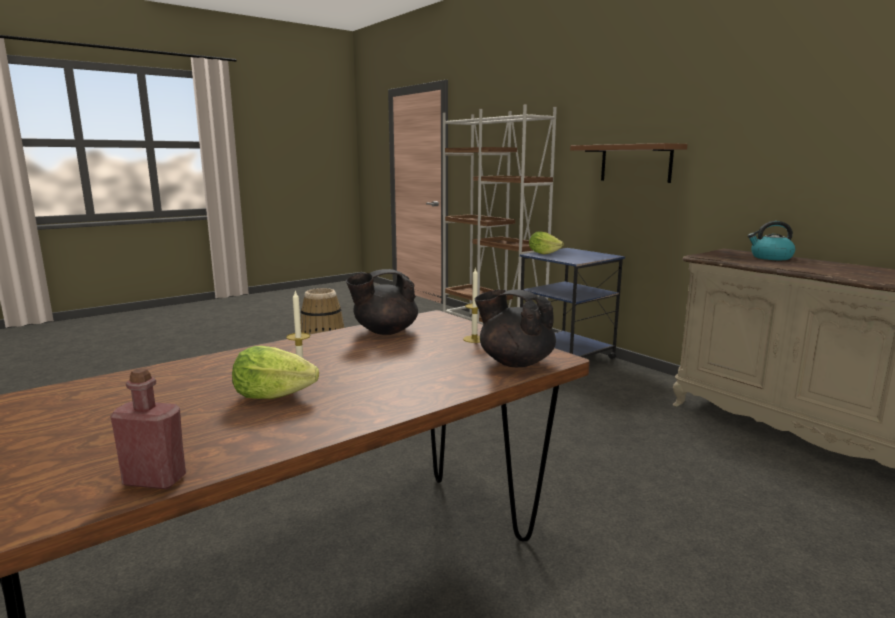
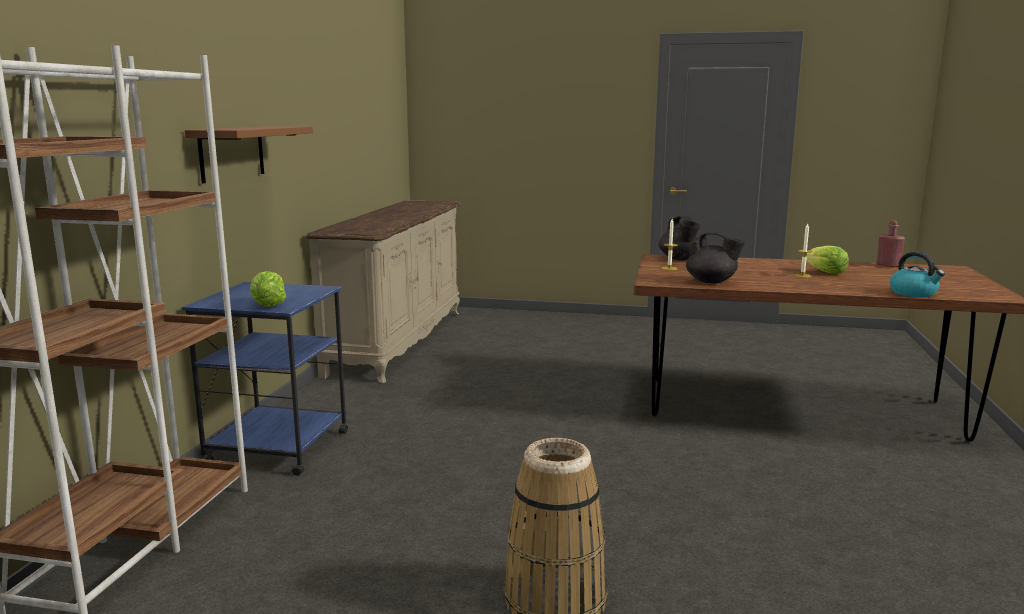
camera: 130 degrees left, 0 degrees up
kettle [748,221,795,260] -> kettle moved to [890,251,945,297]

